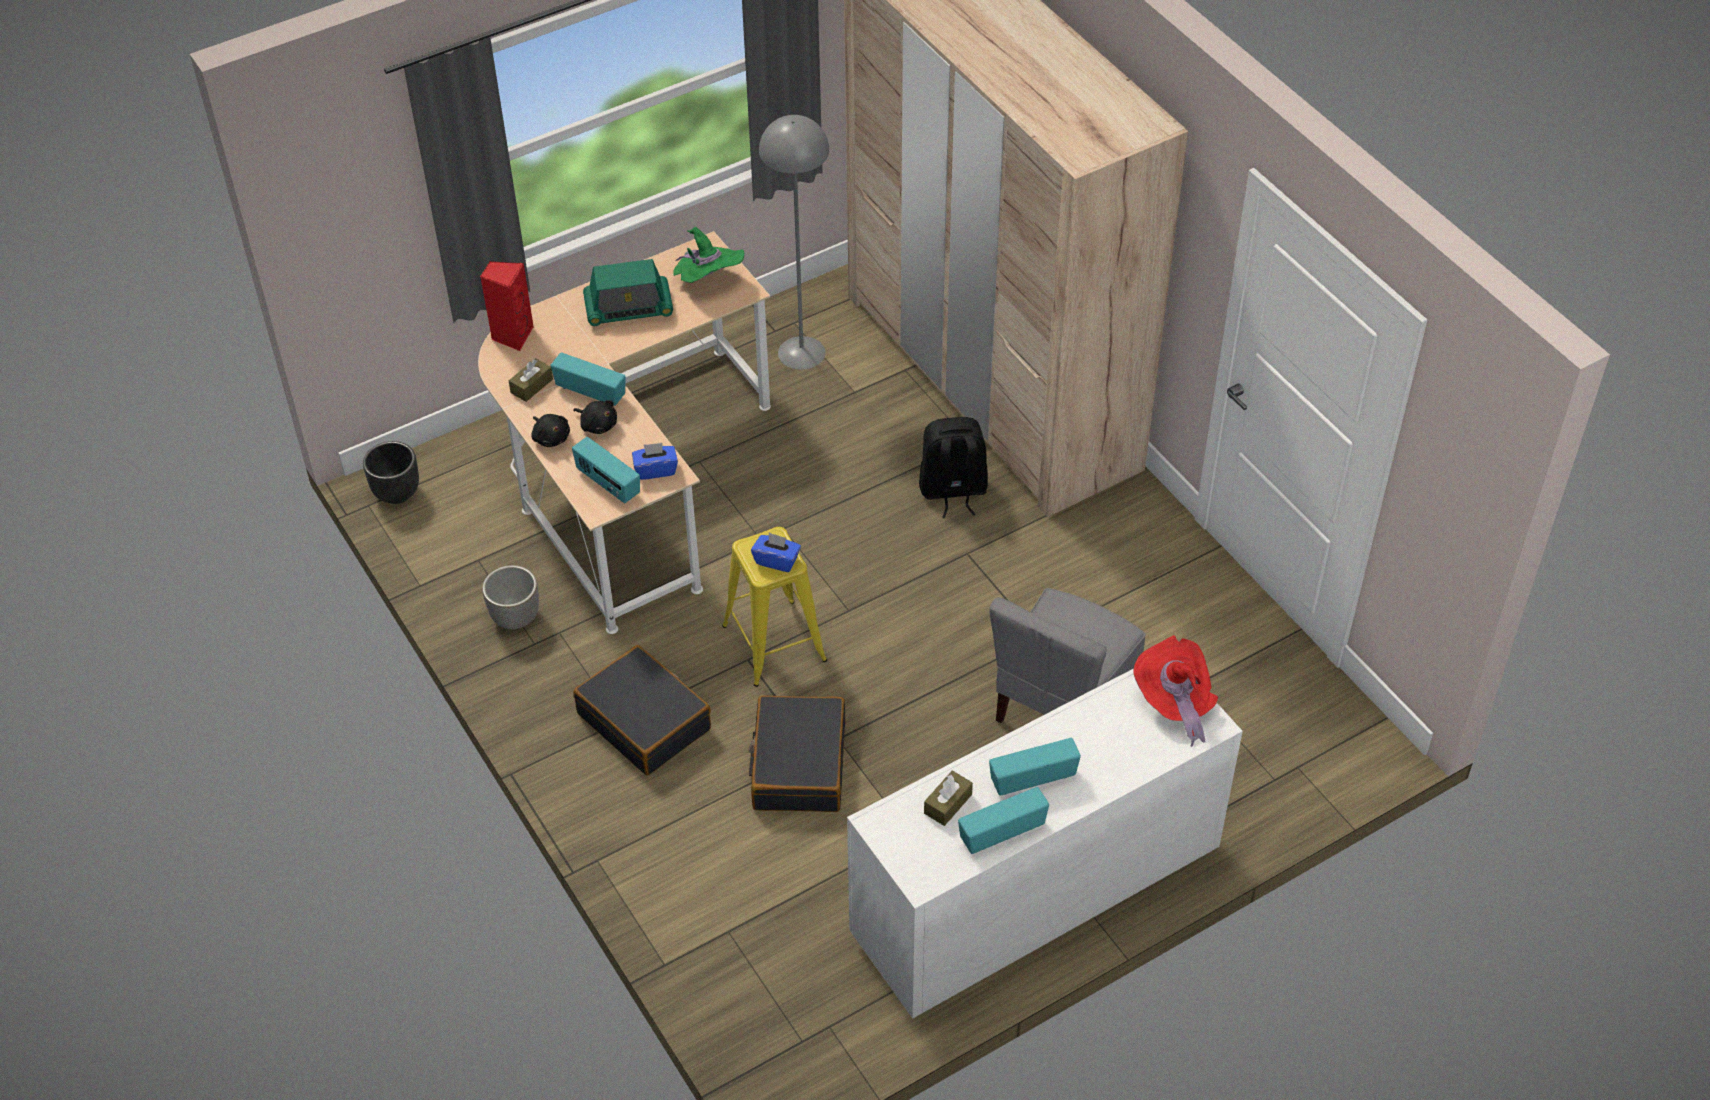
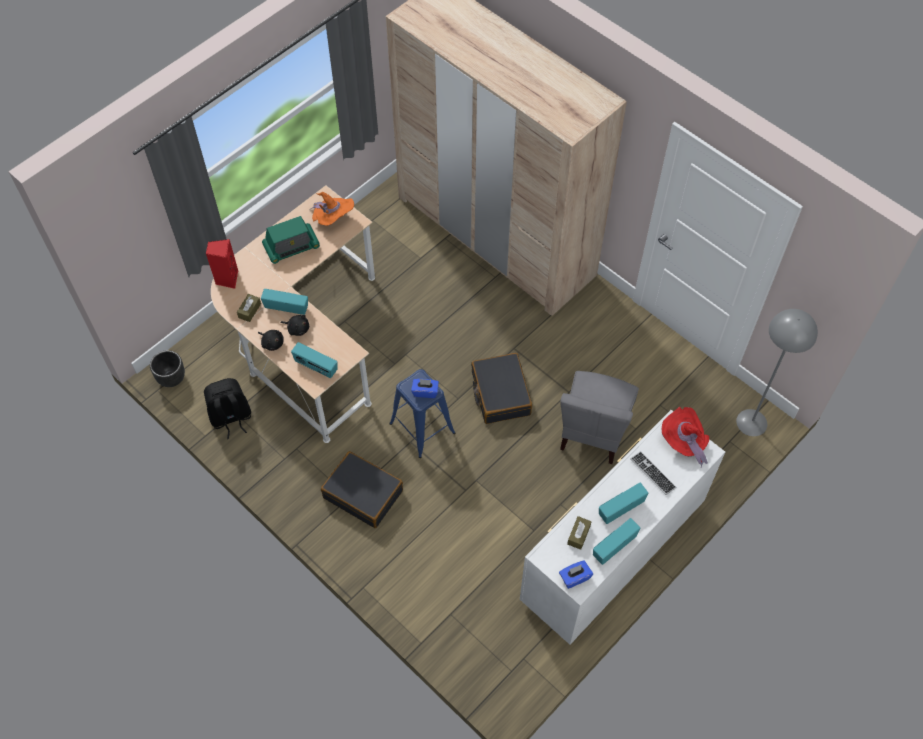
camera: 15 degrees left, 10 degrees up
planter [482,565,539,629] -> none
blue tissue box [632,443,678,480] -> blue tissue box moved to [559,561,593,589]
green hat [674,227,744,283] -> orange hat [309,192,354,226]
yellow stool [722,527,827,687] -> blue stool [389,369,455,458]
black suitcase [748,696,846,812] -> black suitcase moved to [471,353,532,424]
grey floor lamp [759,115,829,370] -> grey floor lamp moved to [736,309,818,436]
black backpack [919,417,988,518] -> black backpack moved to [204,378,251,439]
none -> keyboard [630,451,676,495]

